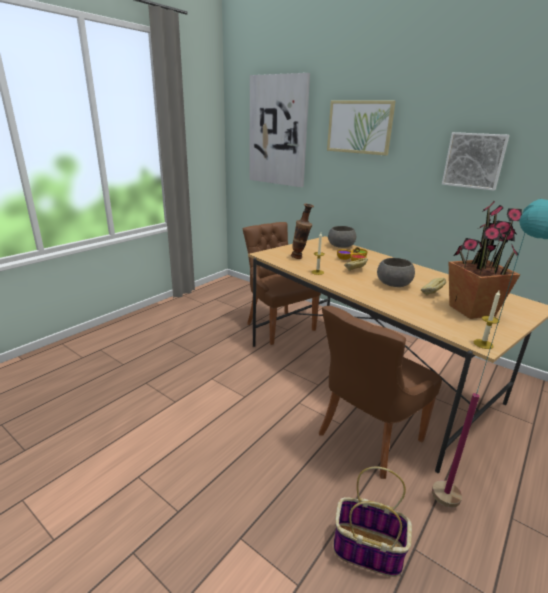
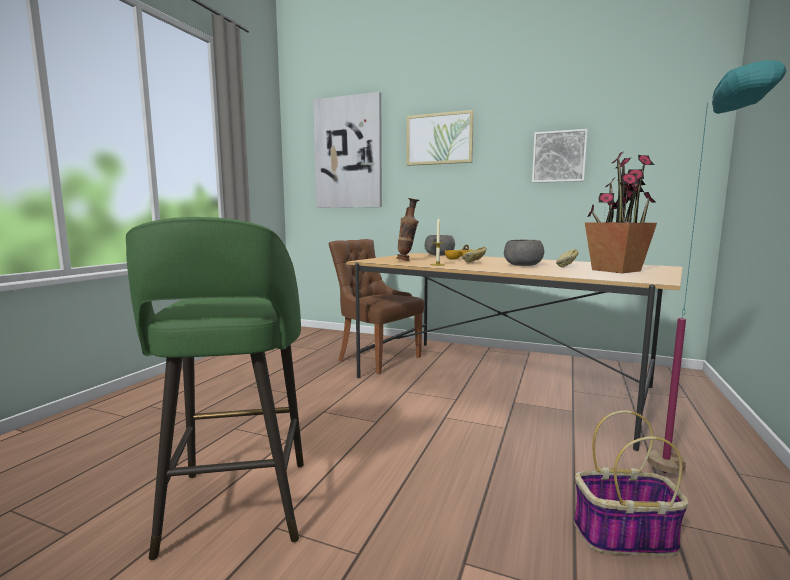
camera: 15 degrees left, 15 degrees down
brown chair [319,306,442,479] -> none
candle [473,291,500,349] -> none
none -> green stool [126,217,304,560]

